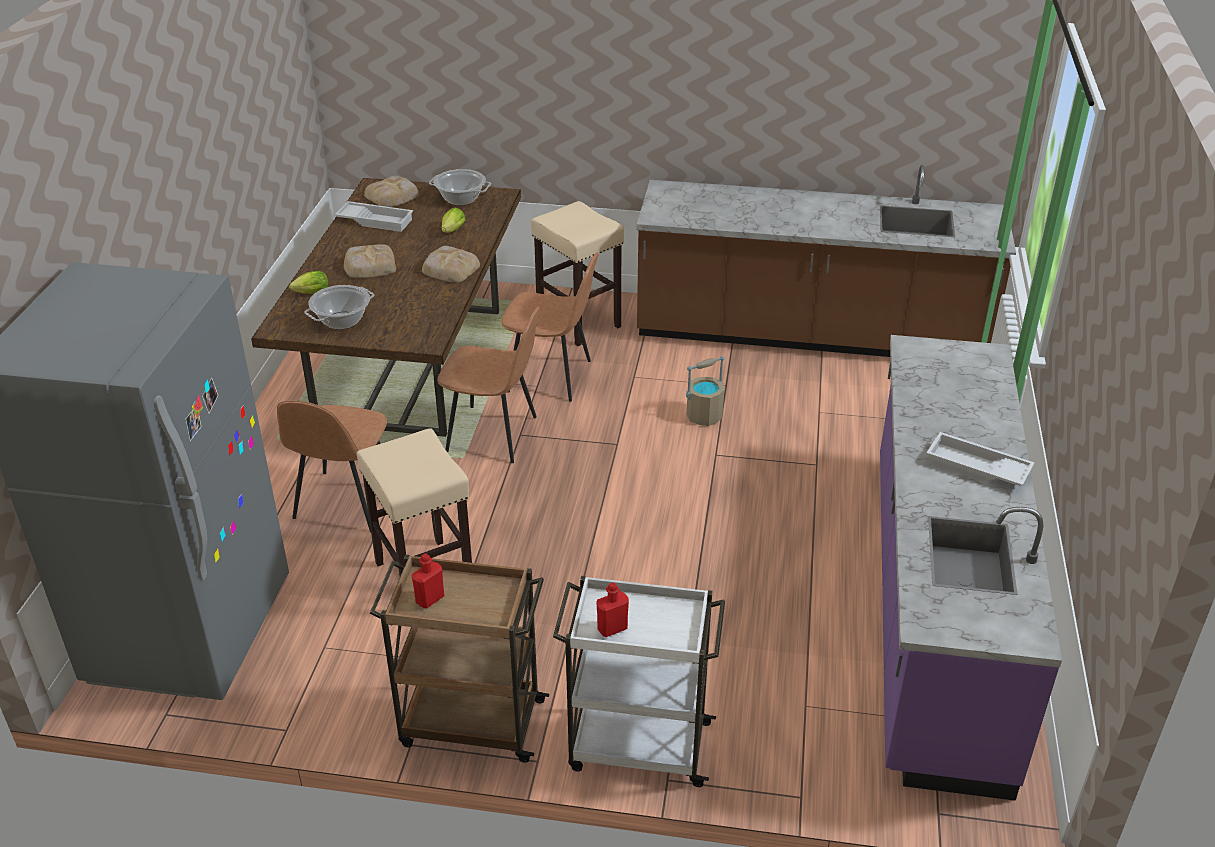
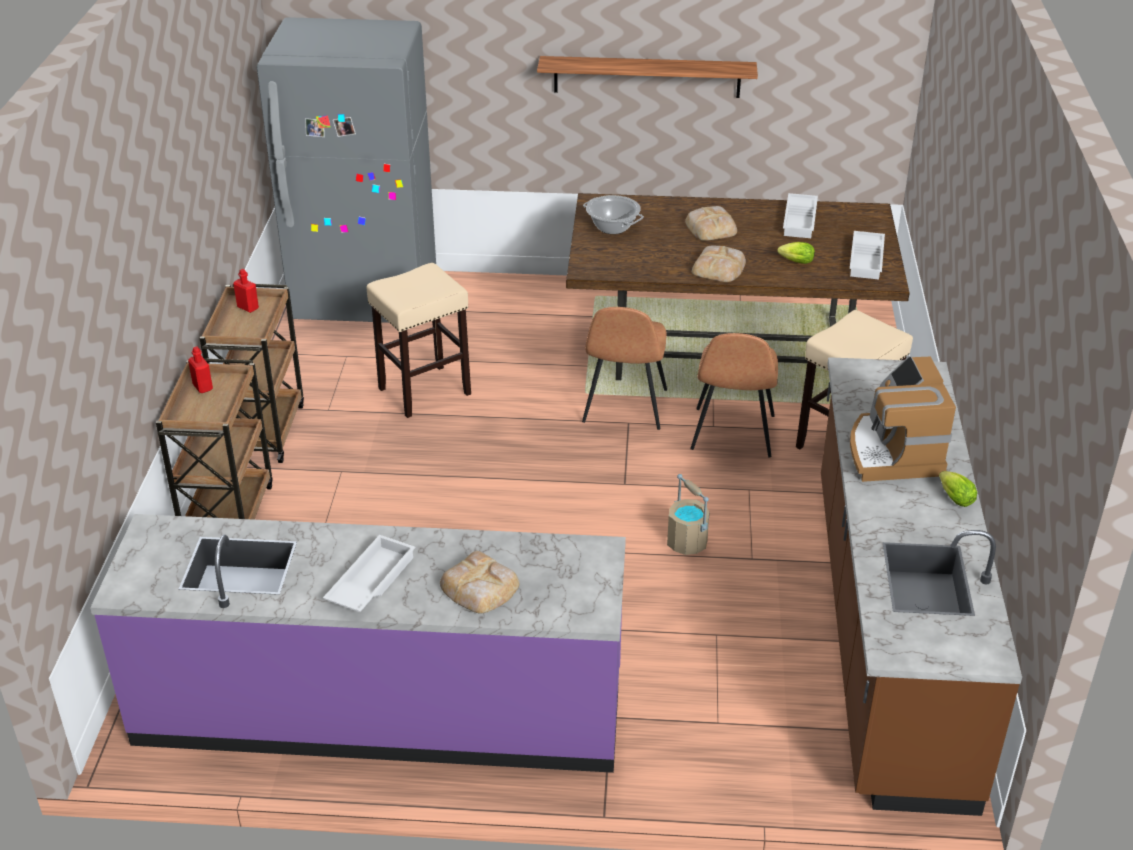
camera: 85 degrees right, 0 degrees up
brown chair [277,400,387,532] -> none
lettuce [289,271,328,294] -> lettuce moved to [939,471,977,507]
bread [364,176,419,207] -> bread moved to [440,551,520,613]
cooking pot [429,169,491,206] -> white tray [850,231,885,280]
white cart [553,576,725,787] -> brown cart [156,358,273,520]
none -> shelf [537,56,758,98]
none -> coffee machine [850,356,956,482]

